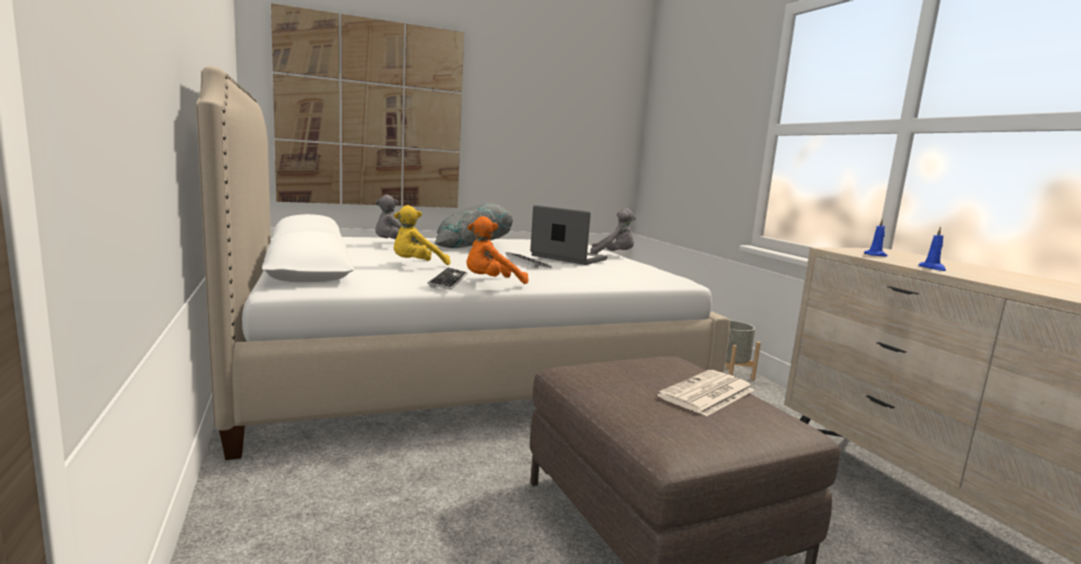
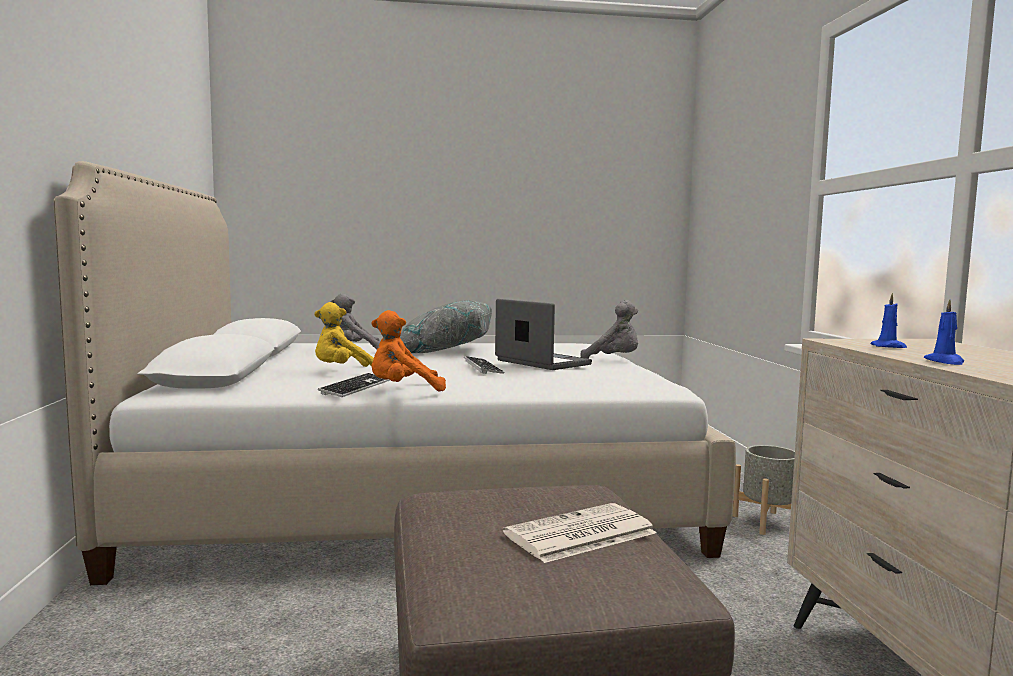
camera: 15 degrees right, 5 degrees down
picture [271,3,464,208] -> none

